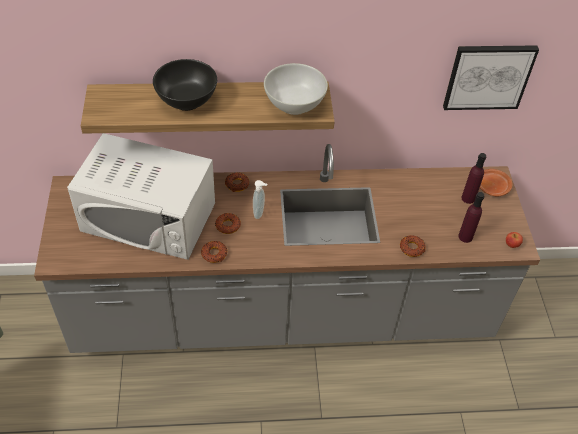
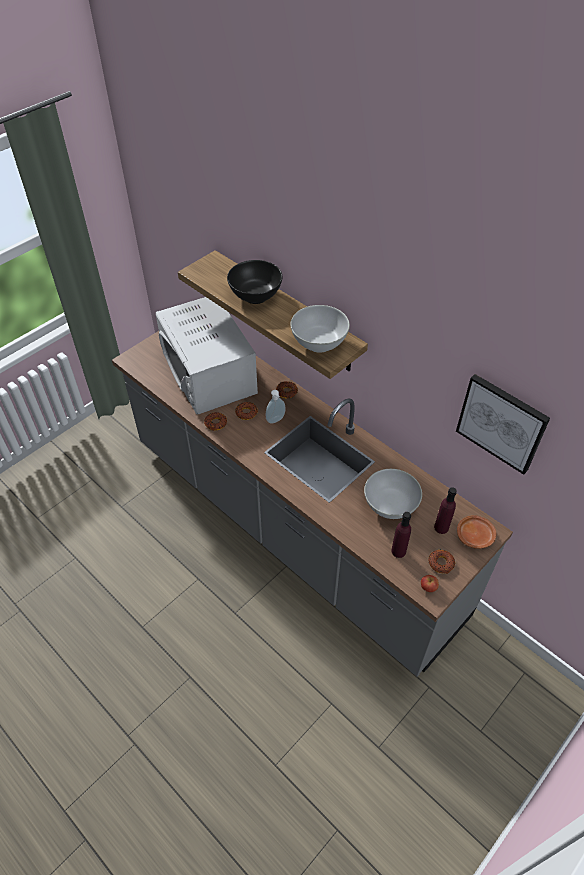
camera: 50 degrees right, 0 degrees up
donut [400,235,426,257] -> donut moved to [429,550,455,574]
none -> white bowl [364,469,422,519]

